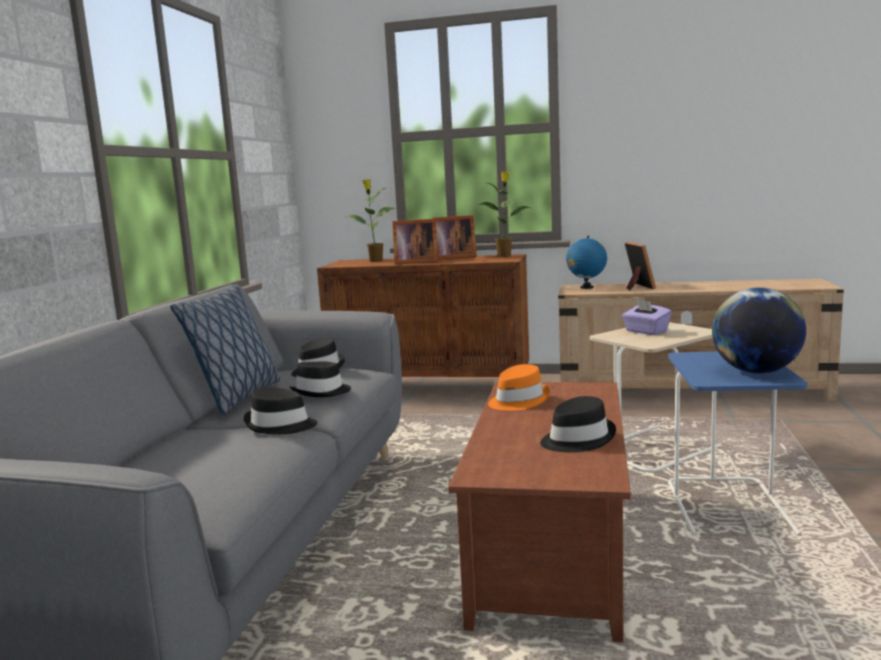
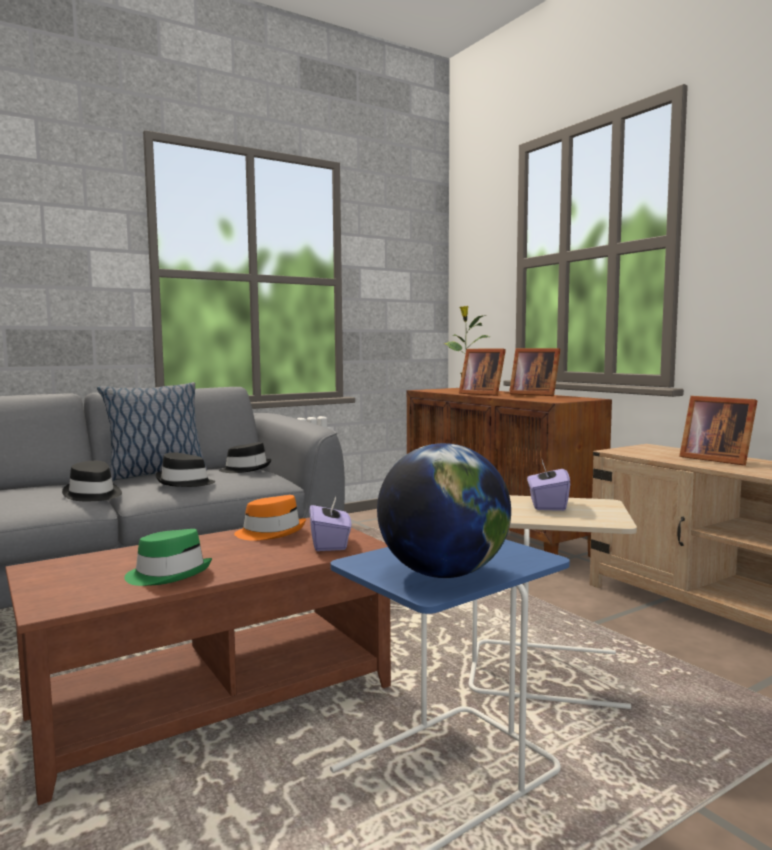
camera: 45 degrees right, 5 degrees down
potted plant [478,171,531,257] -> none
black hat [540,396,616,453] -> green hat [124,529,212,586]
globe [566,236,607,289] -> none
picture frame [625,242,656,290] -> picture frame turned 105 degrees clockwise [679,396,758,466]
none -> purple tissue box [309,496,351,551]

